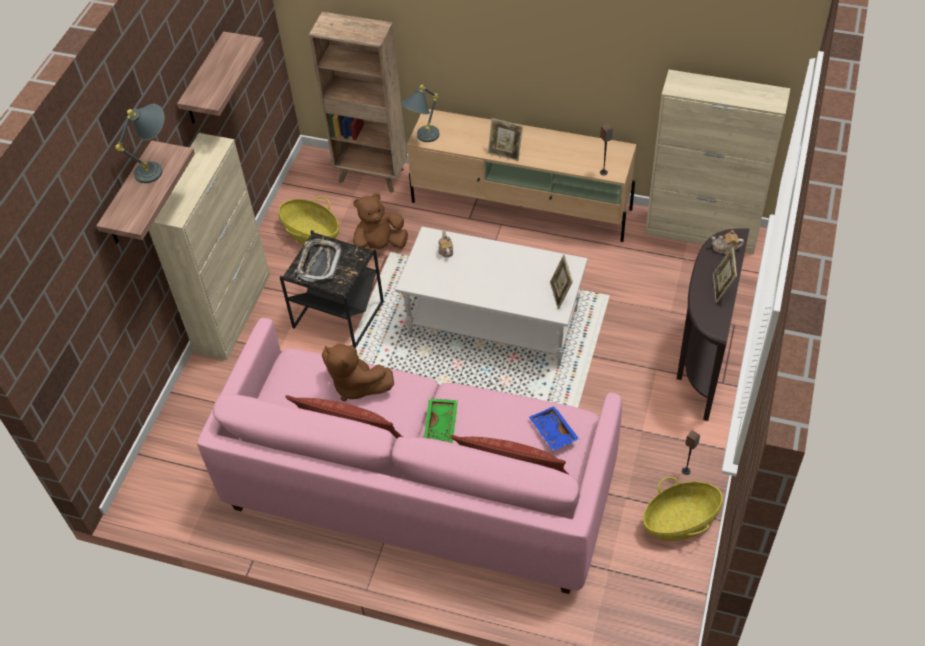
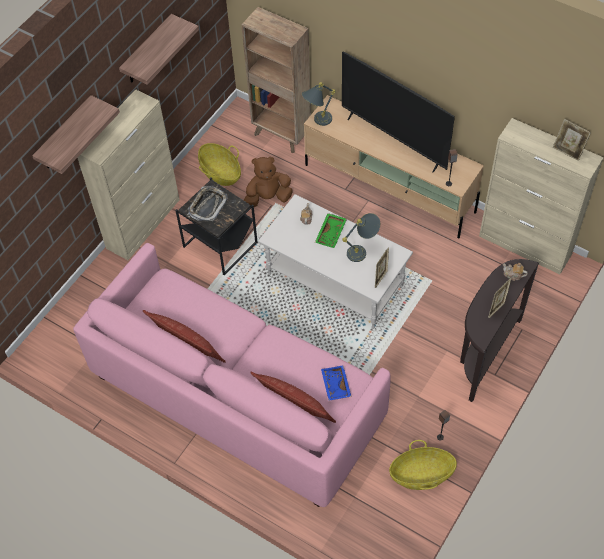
camera: 15 degrees right, 5 degrees up
grey table lamp [115,104,164,183] -> grey table lamp moved to [342,213,380,262]
brown plush toy [322,344,394,401] -> none
green tray [424,399,458,443] -> green tray moved to [315,213,347,248]
picture frame [488,118,523,161] -> picture frame moved to [553,119,591,161]
none -> television [342,52,455,172]

